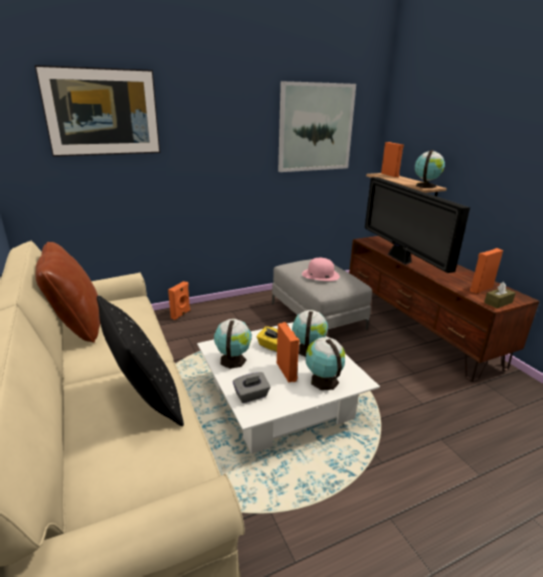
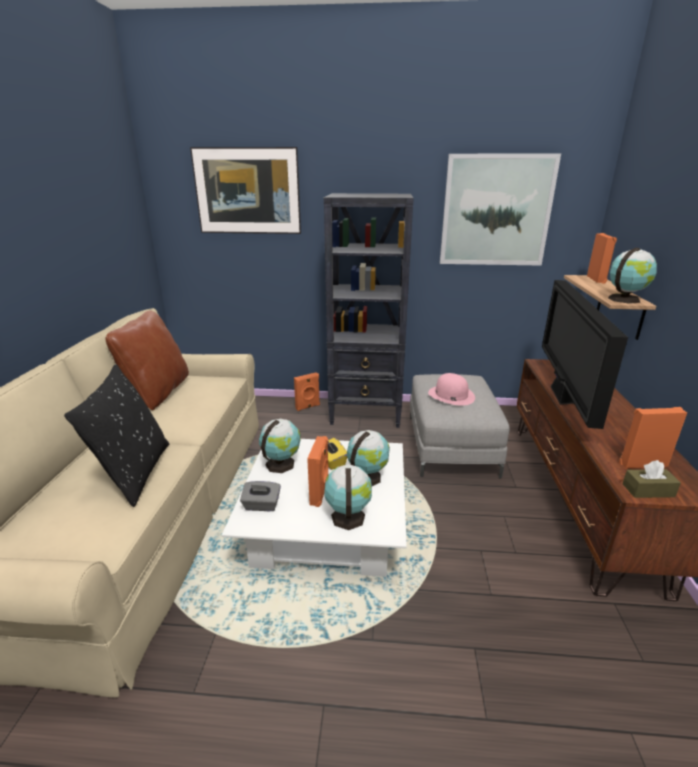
camera: 30 degrees right, 0 degrees up
none -> black bookcase [324,193,414,428]

